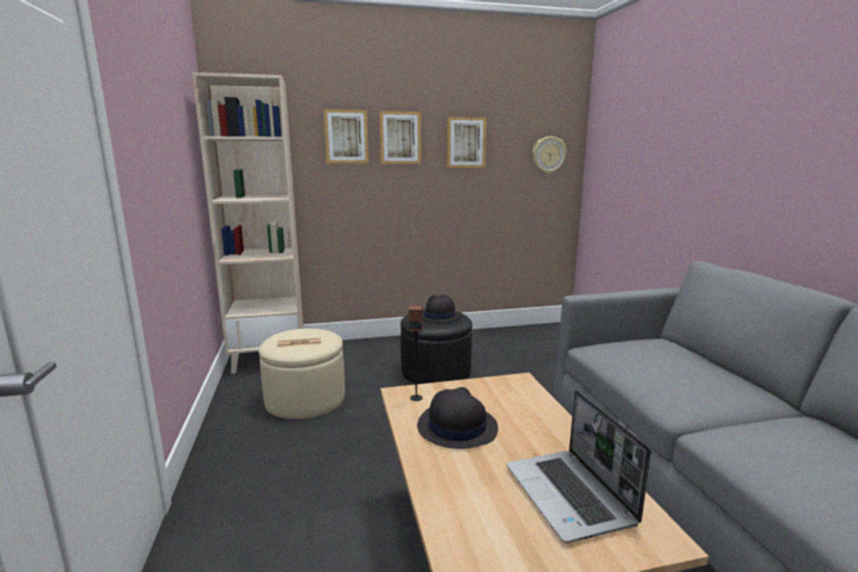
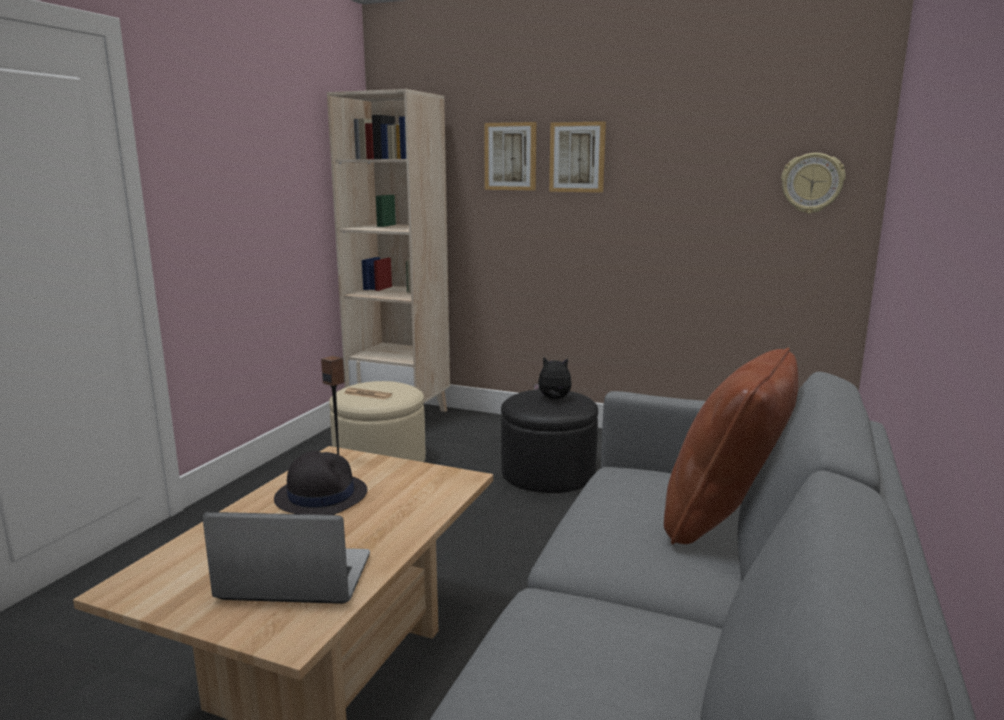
camera: 35 degrees right, 0 degrees up
black hat [423,295,461,322] -> plush toy [533,356,572,399]
picture [447,117,487,168] -> none
laptop [507,390,651,543] -> laptop turned 75 degrees clockwise [202,512,370,604]
none -> brown pillow [664,348,799,544]

